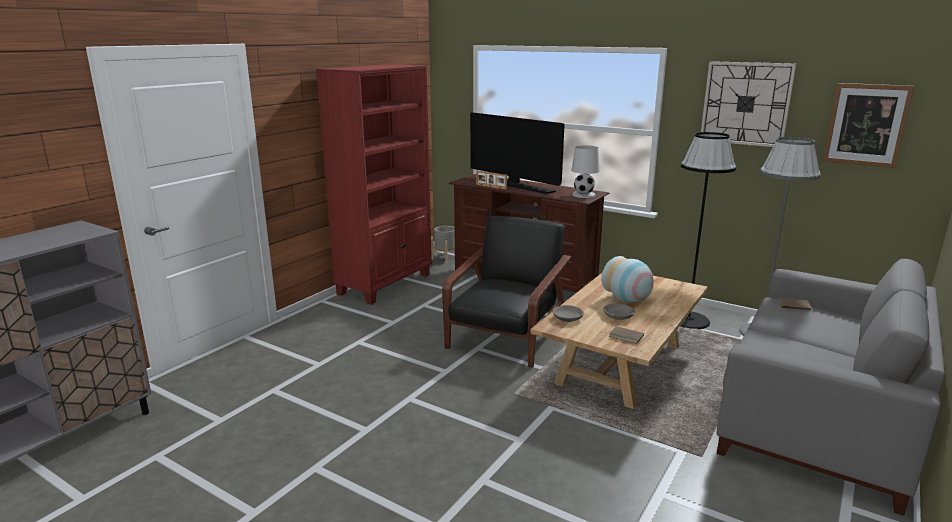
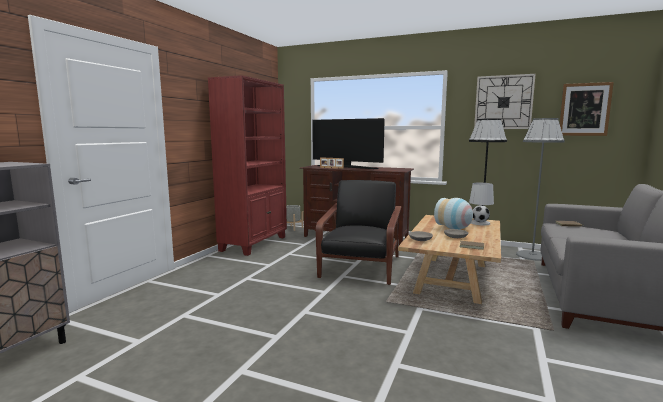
camera: 10 degrees left, 10 degrees down
white table lamp [571,145,599,198] -> white table lamp moved to [469,183,494,226]

